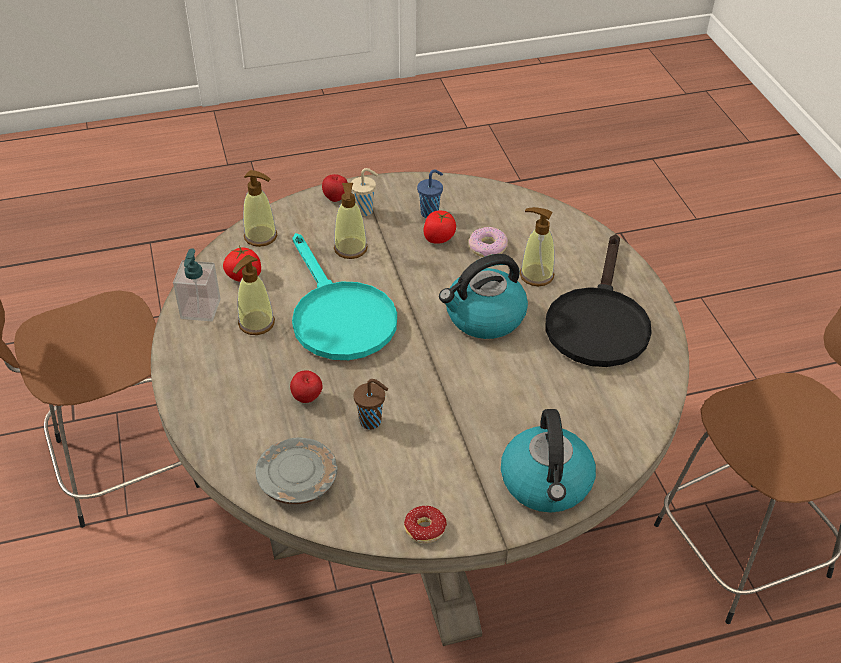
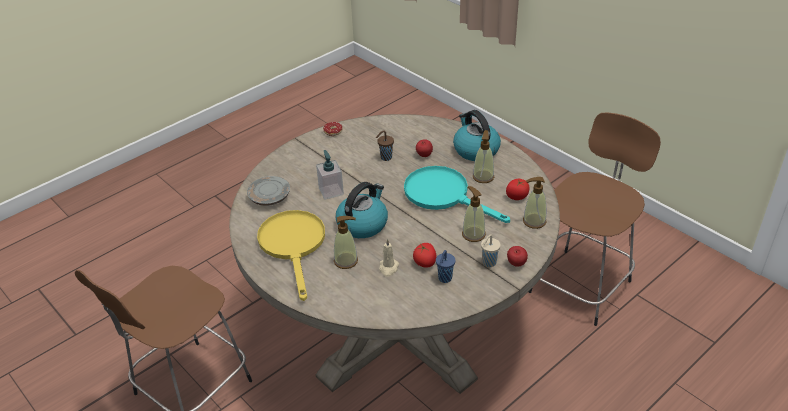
camera: 155 degrees right, 5 degrees down
soap dispenser [173,248,221,322] -> soap dispenser moved to [316,150,344,200]
grey plate [255,438,338,505] -> grey plate moved to [247,176,290,206]
donut [469,227,508,257] -> beige candle [379,239,399,277]
kettle [501,409,596,513] -> kettle moved to [453,110,501,161]
black frying pan [546,234,652,367] -> yellow frying pan [257,210,325,301]

